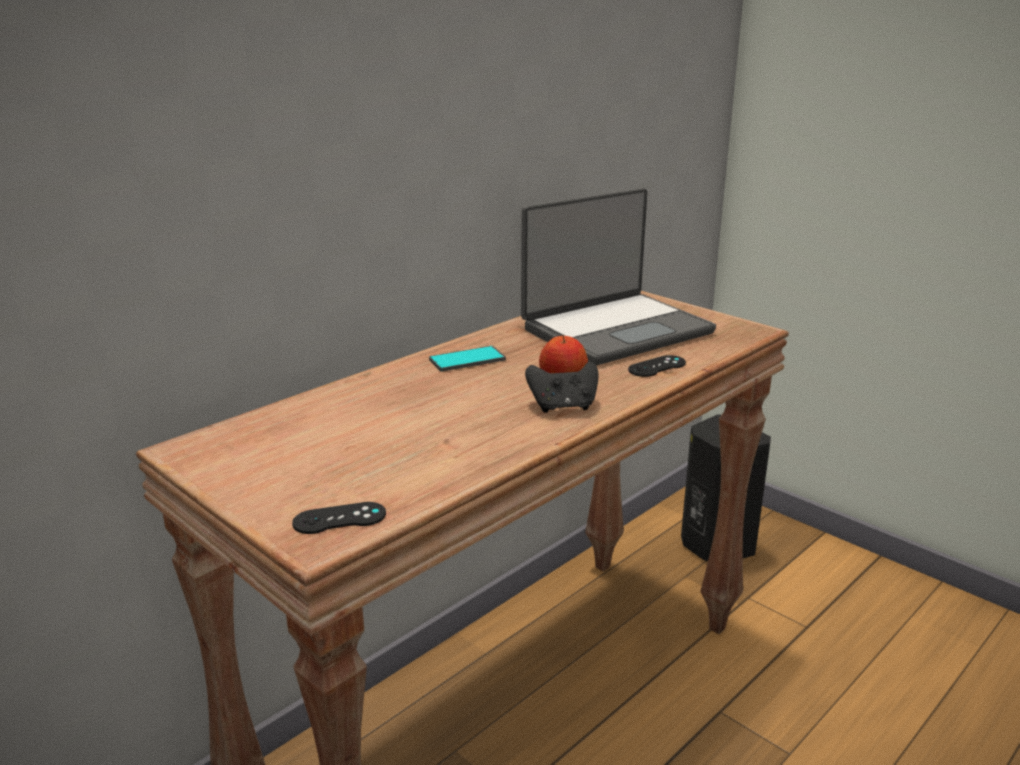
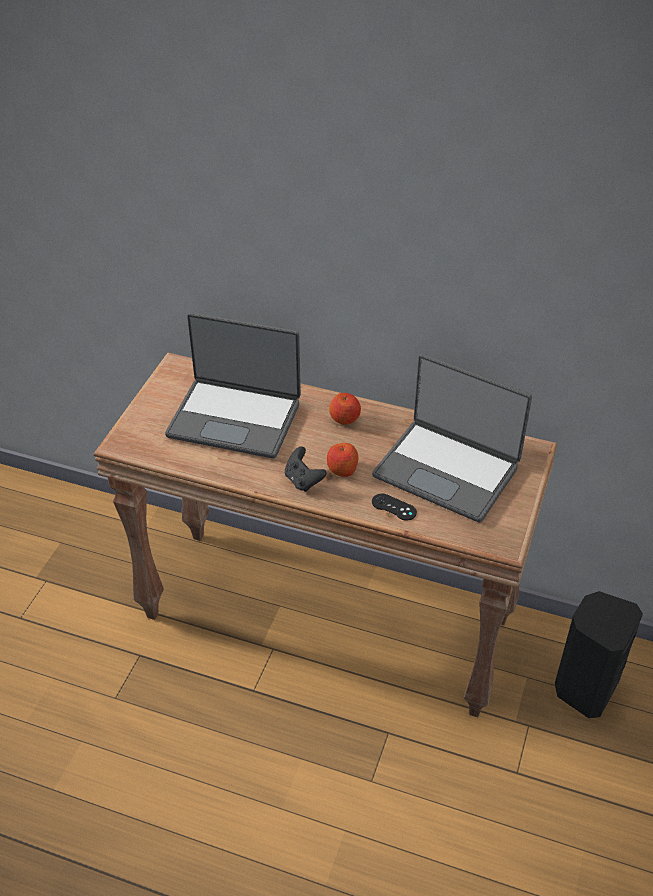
camera: 65 degrees right, 20 degrees up
black game controller [292,502,386,534] -> none
phone [429,346,506,372] -> apple [329,393,361,425]
none -> laptop [165,313,301,459]

